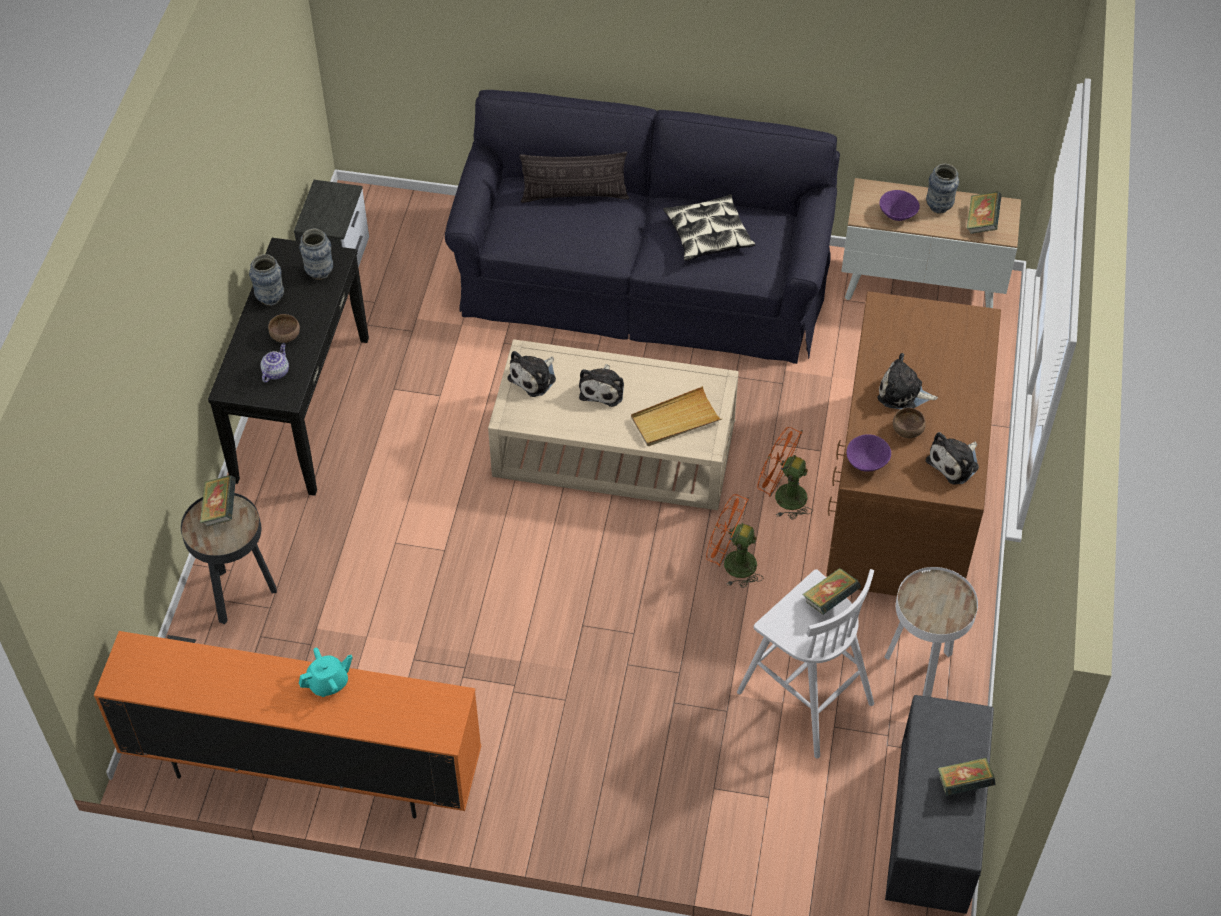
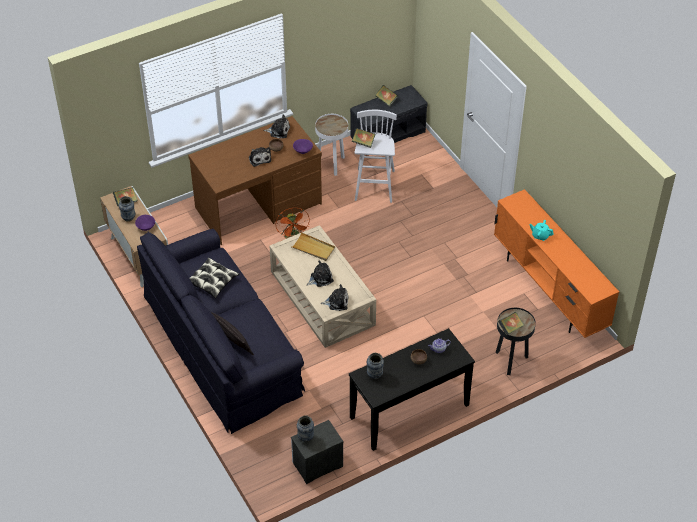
camera: 130 degrees left, 5 degrees down
vase [249,254,284,306] -> vase moved to [297,415,314,442]
orange fan [706,494,763,588] -> none

